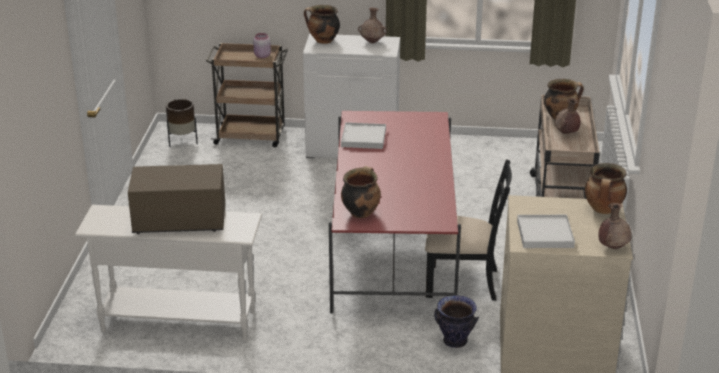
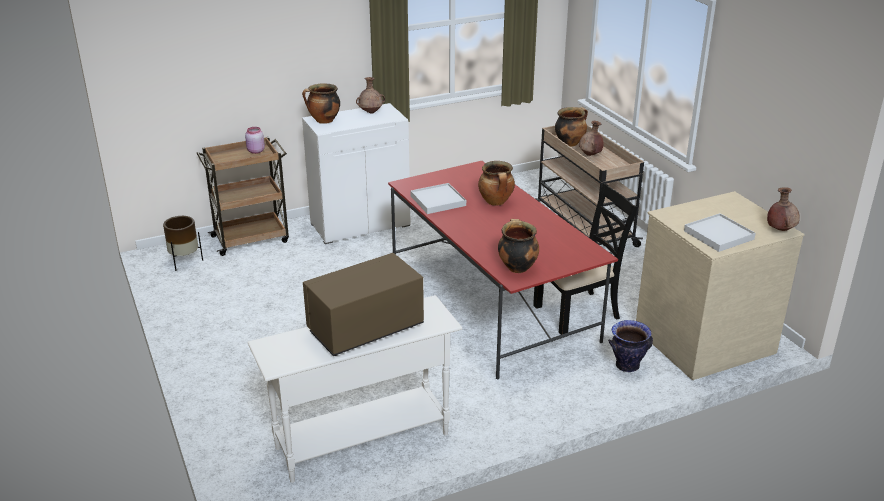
camera: 30 degrees left, 0 degrees up
cooking pot [585,163,627,214] -> cooking pot moved to [478,161,515,206]

